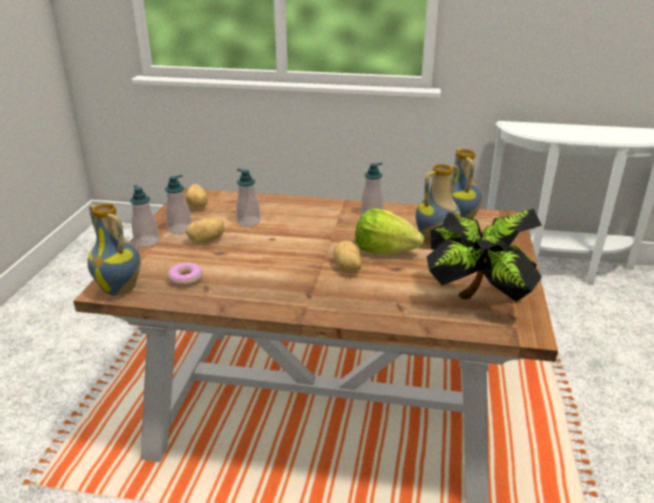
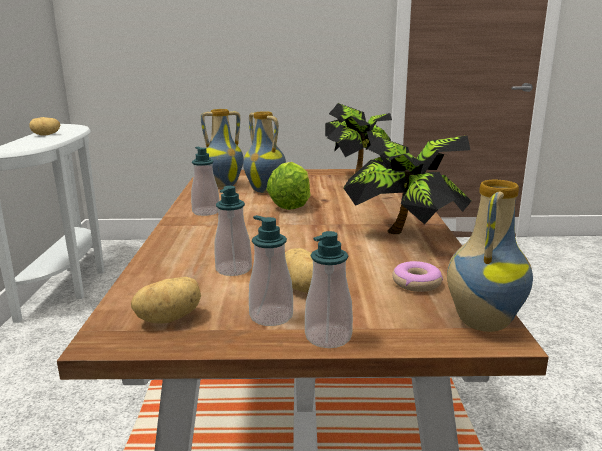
camera: 100 degrees left, 10 degrees down
potato [334,241,362,273] -> potato moved to [29,117,60,135]
none -> potted plant [343,136,471,234]

